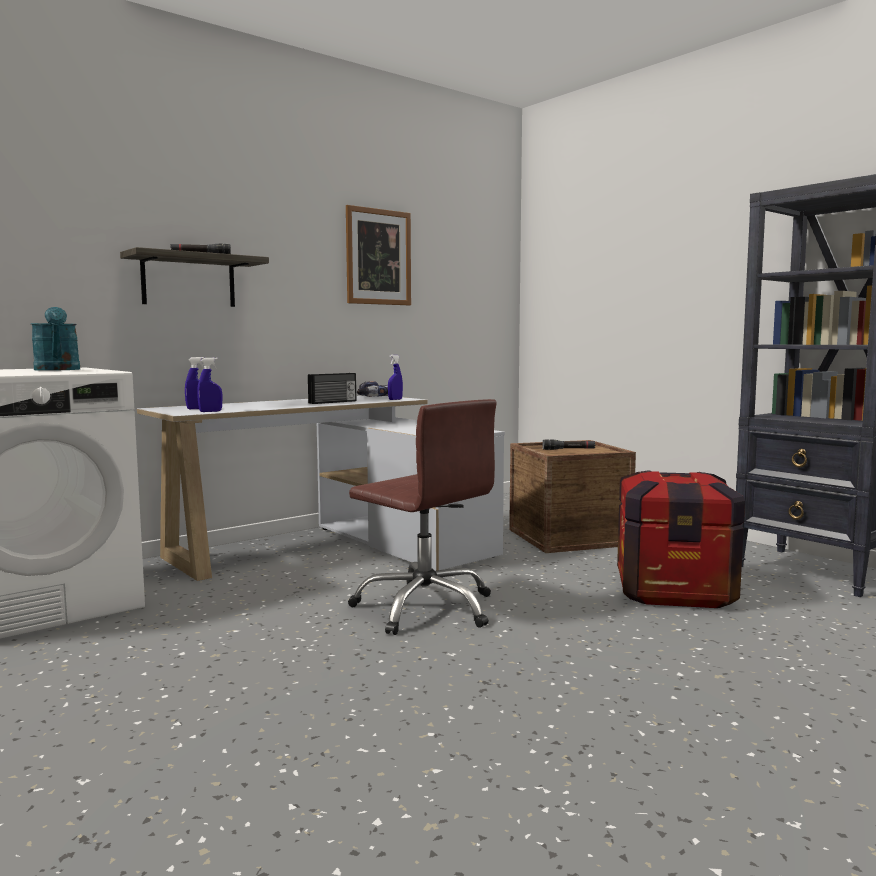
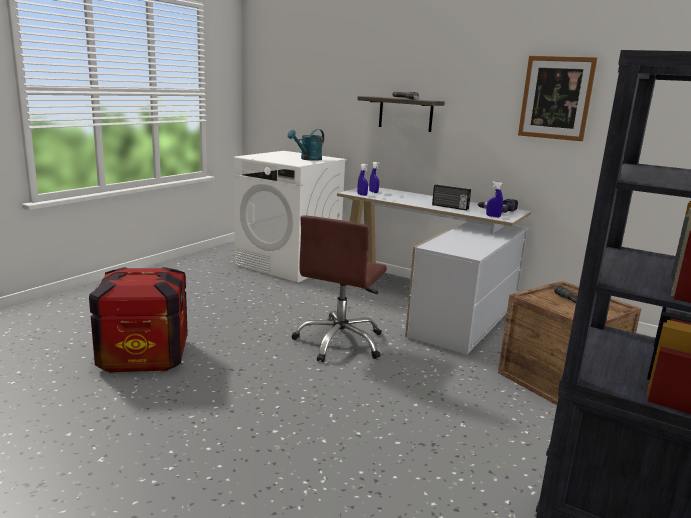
camera: 70 degrees right, 10 degrees up
crate [617,471,745,608] -> crate moved to [89,267,188,372]

